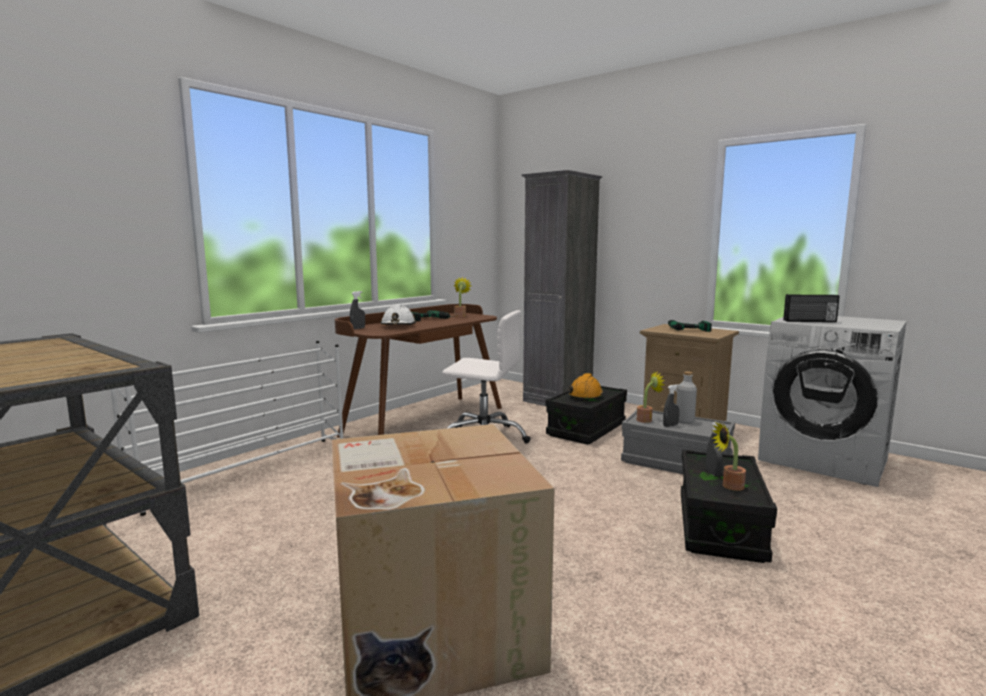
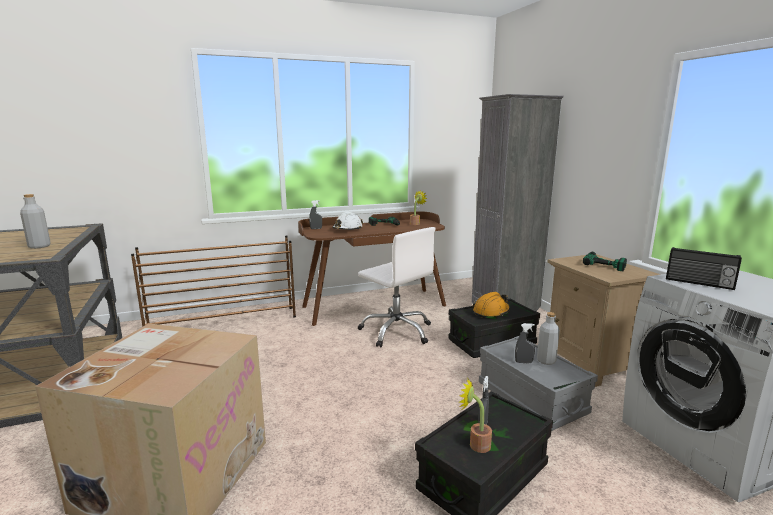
camera: 30 degrees right, 5 degrees up
white shoe rack [111,341,343,516] -> brown shoe rack [131,235,296,327]
potted plant [637,371,665,423] -> none
none -> grey bottle [20,194,51,249]

